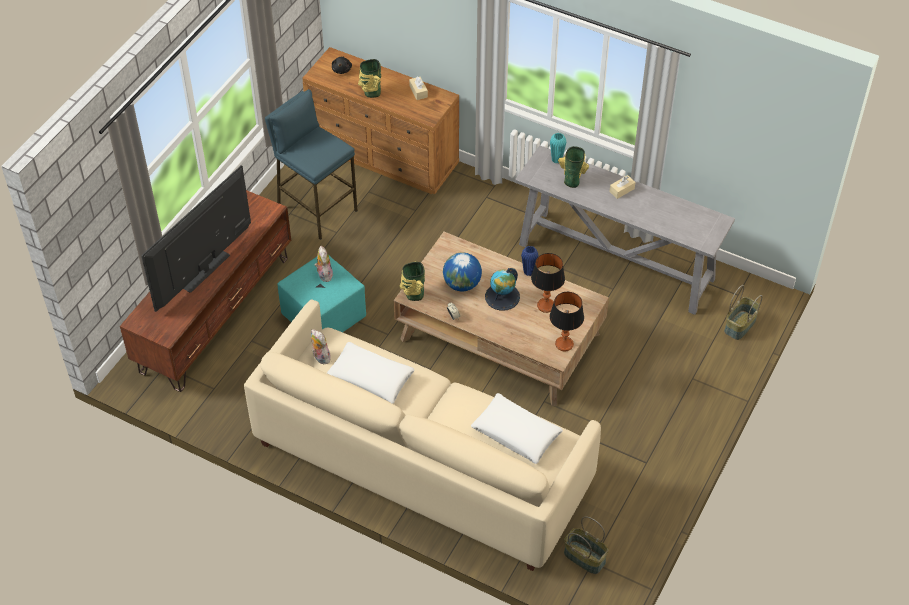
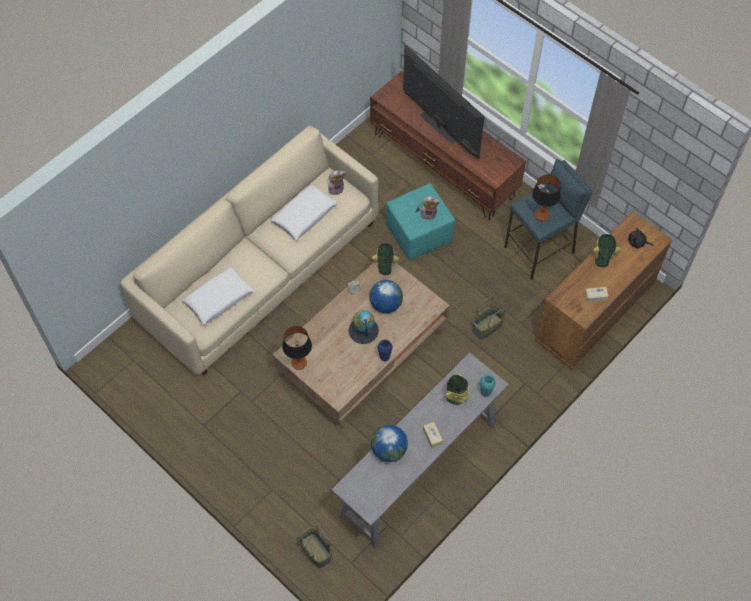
camera: 105 degrees right, 10 degrees up
table lamp [531,253,565,313] -> table lamp moved to [532,174,561,221]
basket [564,516,609,574] -> basket moved to [472,297,505,339]
none -> globe [371,425,408,462]

